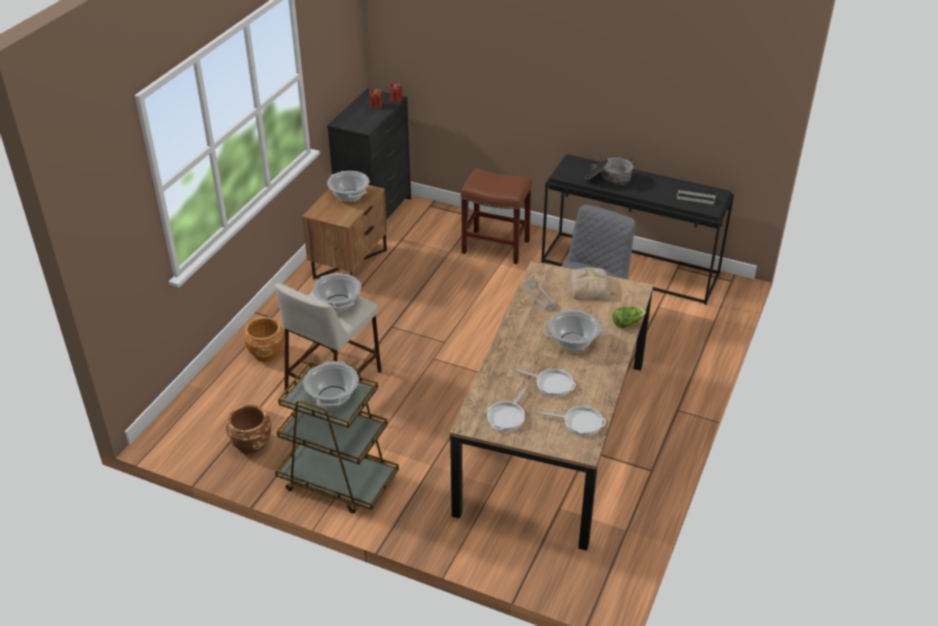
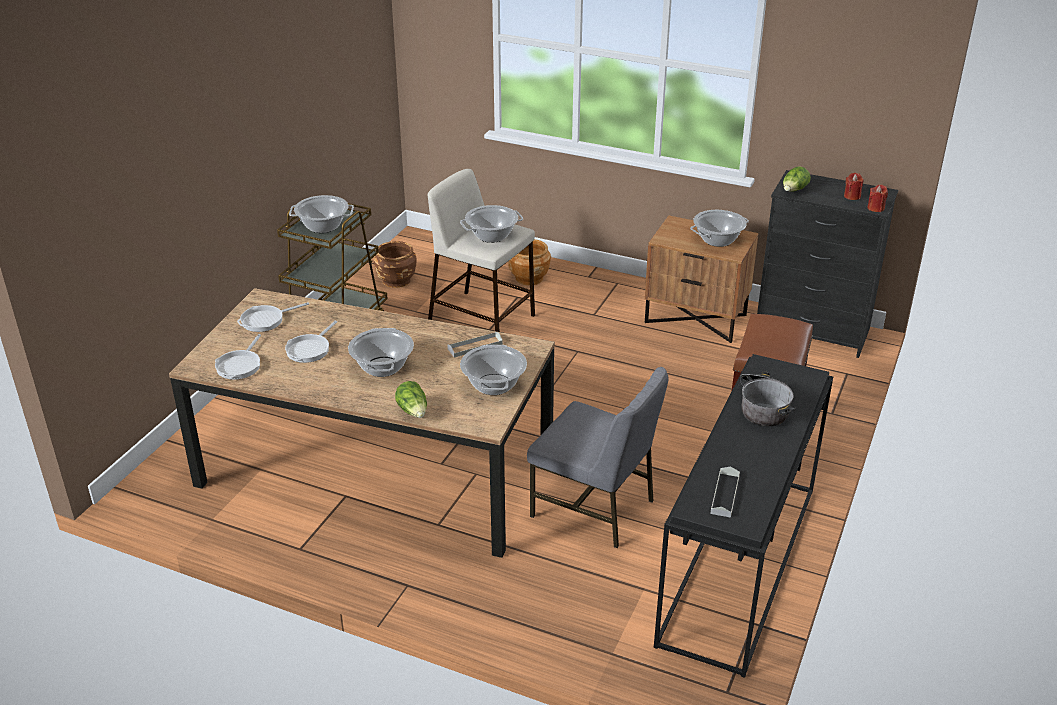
camera: 90 degrees right, 5 degrees down
frying pan [487,387,527,431] -> frying pan turned 60 degrees counterclockwise [237,302,309,332]
bread [569,267,611,300] -> cooking pot [460,345,527,395]
none -> lettuce [783,166,811,192]

